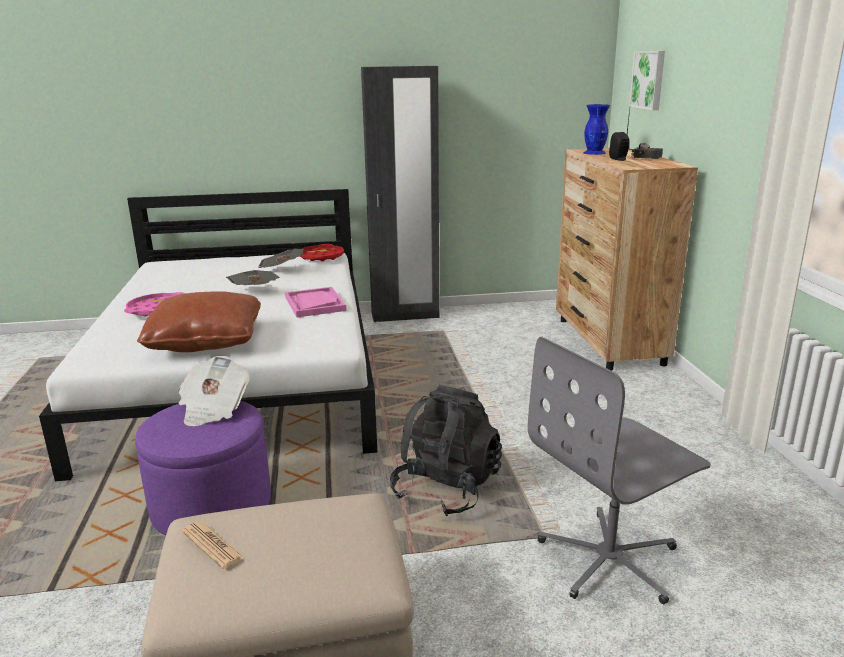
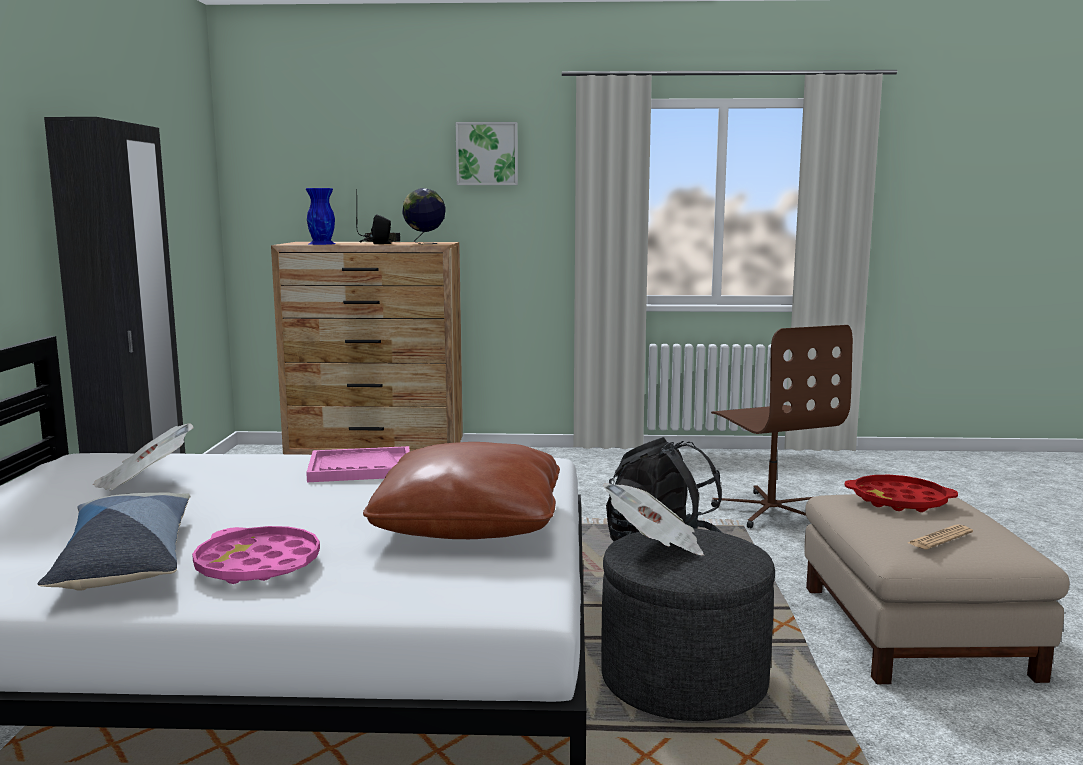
camera: 80 degrees left, 10 degrees down
purple ottoman [135,401,271,535] -> grey ottoman [601,528,775,721]
newspaper [226,270,279,285] -> none
red tray [299,244,344,261] -> red tray moved to [845,475,958,512]
grey office chair [528,337,711,604] -> brown office chair [711,325,853,529]
picture [629,51,665,110] -> picture moved to [456,122,518,185]
none -> pillow [38,492,190,590]
none -> globe [402,188,445,244]

